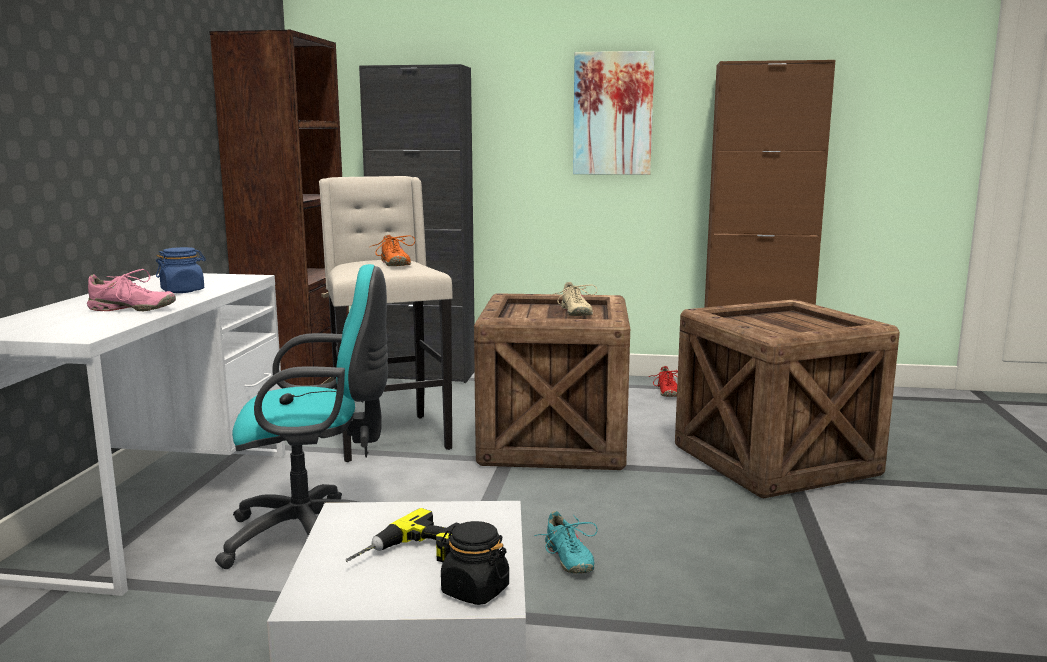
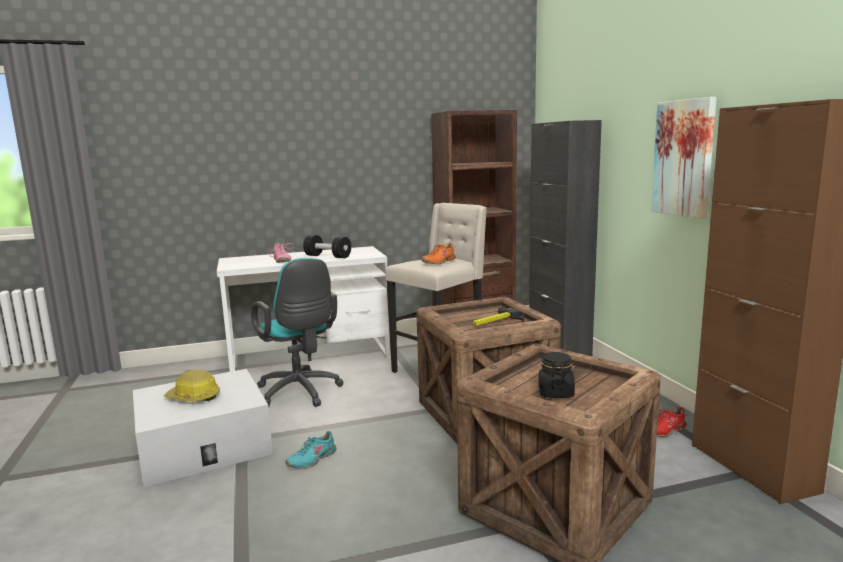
camera: 65 degrees right, 0 degrees up
blue jar [156,247,206,293] -> black dumbbell [303,235,351,258]
power drill [346,508,460,562] -> hard hat [164,369,220,401]
black jar [441,521,509,605] -> black jar moved to [538,352,575,398]
beige shoe [551,282,597,316] -> hammer [473,306,524,326]

